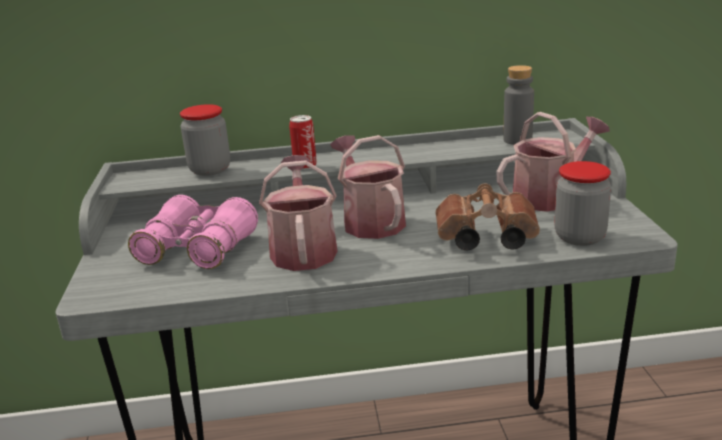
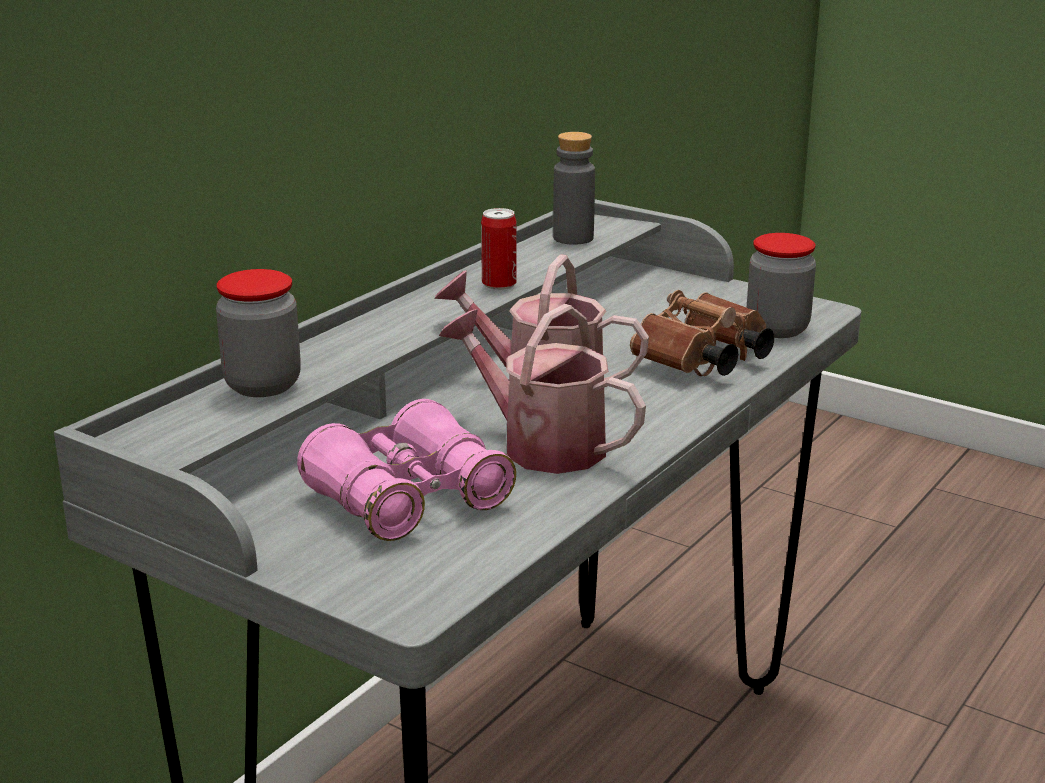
camera: 50 degrees left, 0 degrees up
can [289,115,317,170] -> can moved to [481,208,517,290]
watering can [496,112,610,212] -> none

